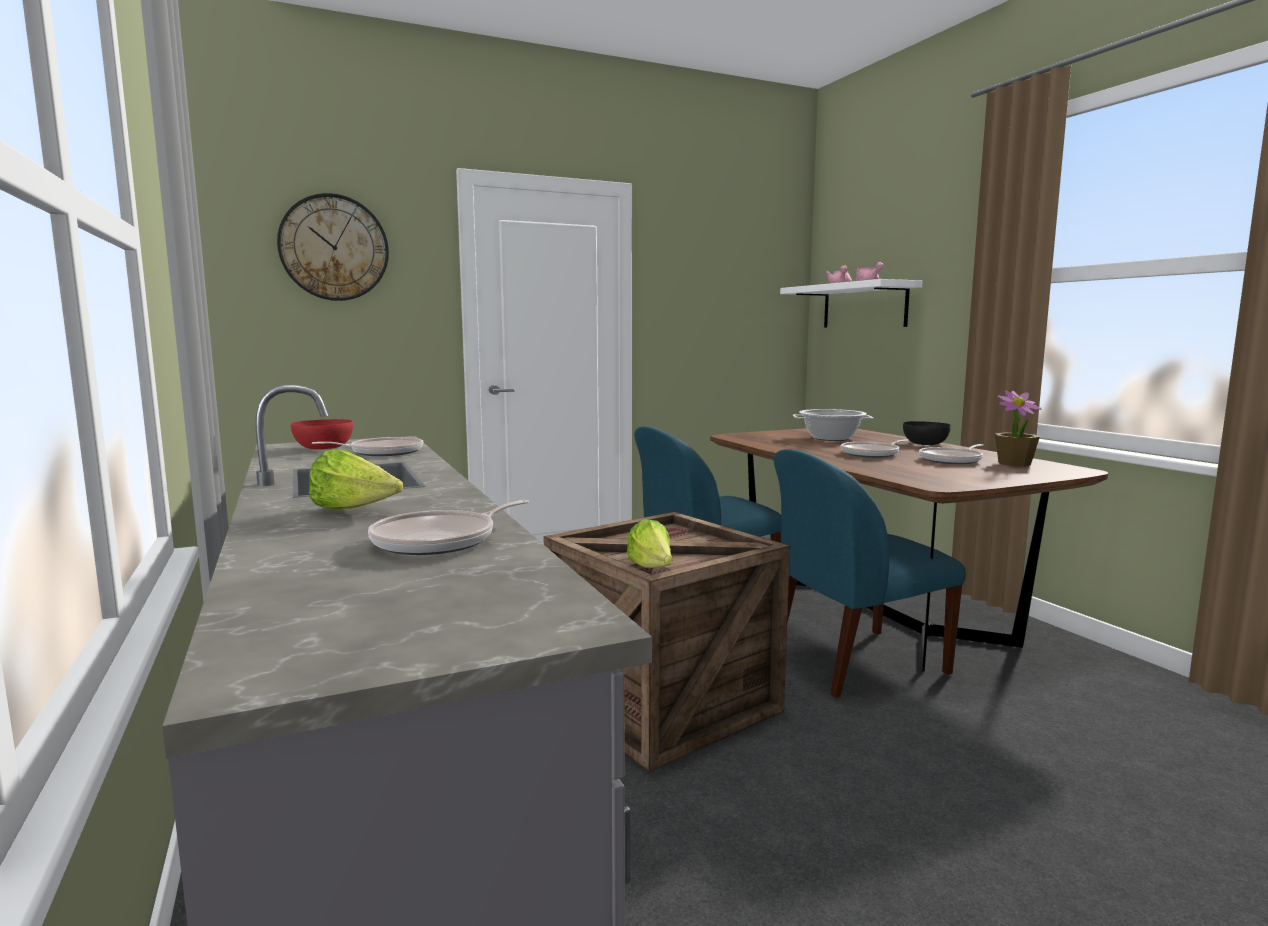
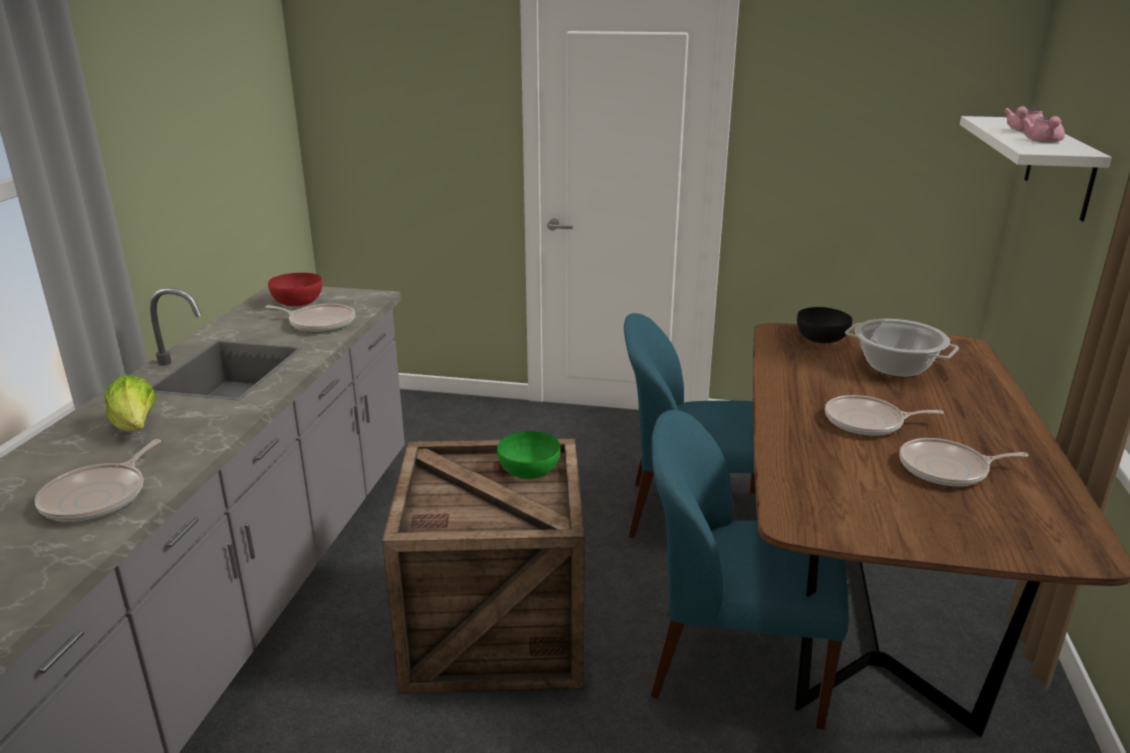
camera: 35 degrees right, 15 degrees up
wall clock [277,193,389,301] -> none
frying pan [368,500,529,555] -> frying pan turned 60 degrees counterclockwise [35,439,161,522]
lettuce [627,519,673,568] -> none
black bowl [903,421,951,445] -> black bowl moved to [797,307,852,343]
potted plant [995,391,1042,467] -> none
none -> green bowl [497,431,560,479]

